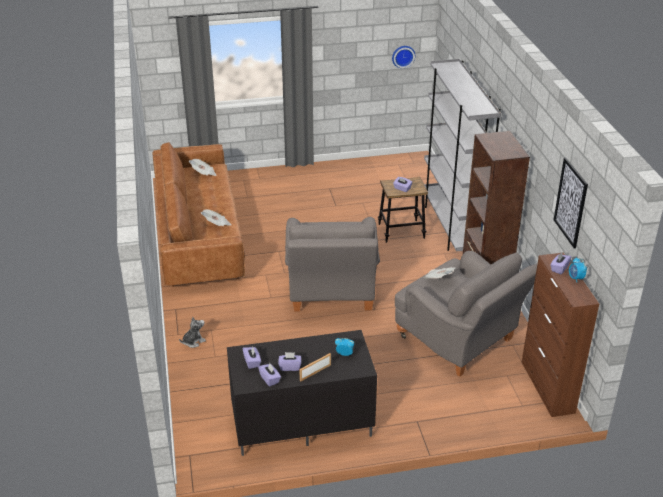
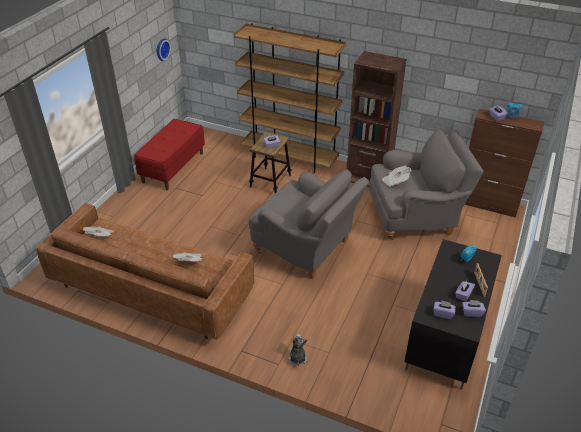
camera: 55 degrees left, 5 degrees up
grey bookcase [424,59,501,252] -> brown bookcase [234,23,346,173]
picture [554,157,588,248] -> none
none -> red bench [134,119,205,190]

